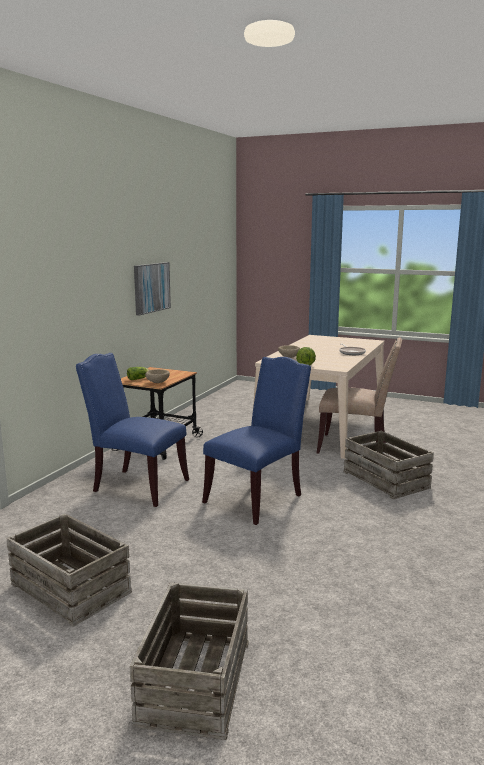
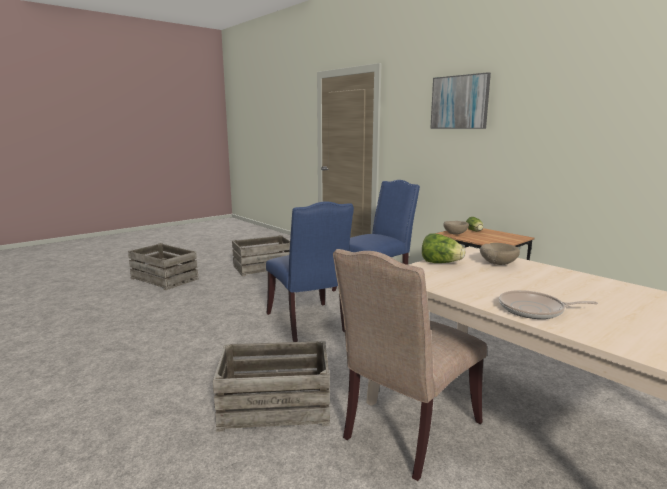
camera: 115 degrees right, 0 degrees up
picture [134,262,171,316] -> picture moved to [430,72,491,129]

